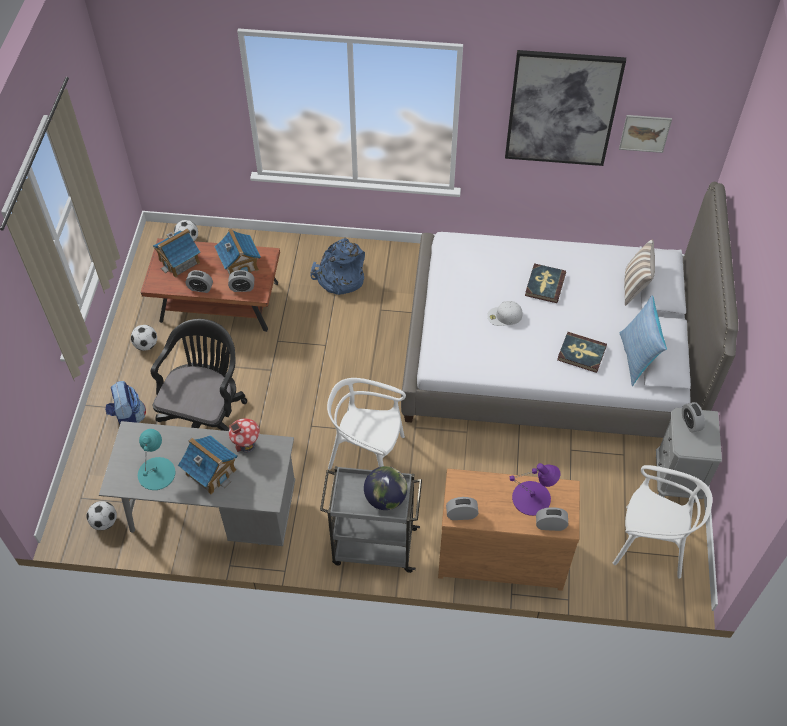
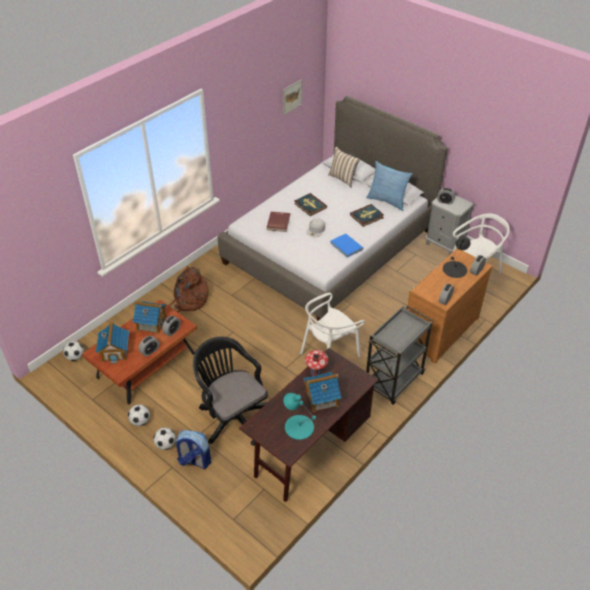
camera: 55 degrees left, 10 degrees down
football [87,501,117,530] -> football moved to [153,427,176,450]
grey desk [99,421,295,546] -> brown desk [239,348,379,502]
blue backpack [310,238,365,295] -> brown backpack [168,266,209,313]
globe [364,466,407,510] -> none
picture [505,50,626,166] -> none
purple table lamp [510,463,560,516] -> black table lamp [443,236,471,278]
none -> red book [266,211,290,232]
none -> blue book [330,233,363,258]

